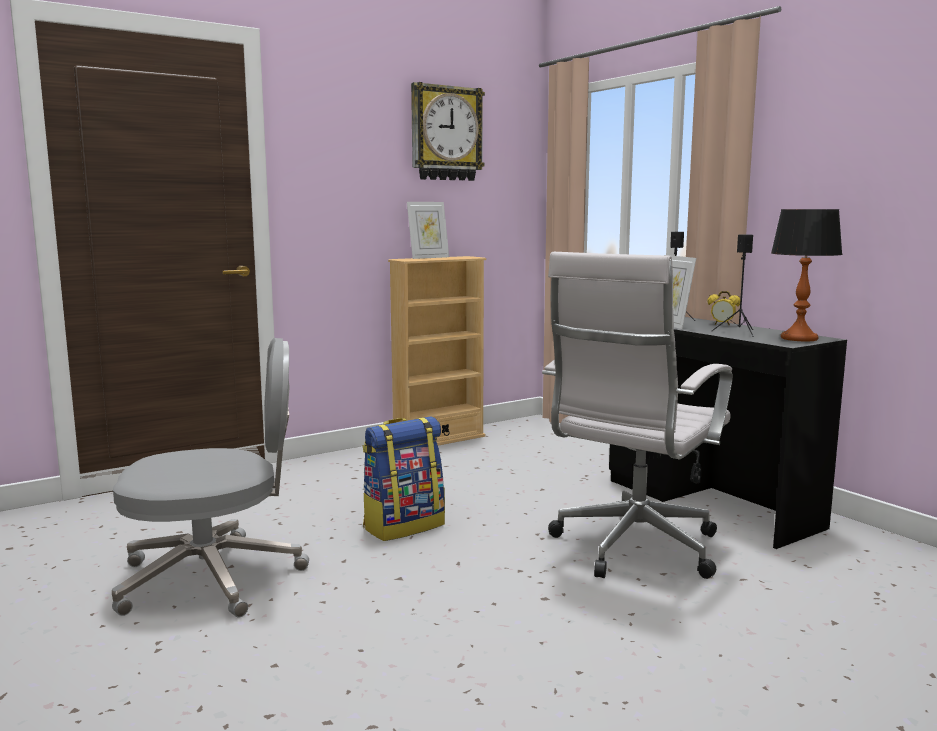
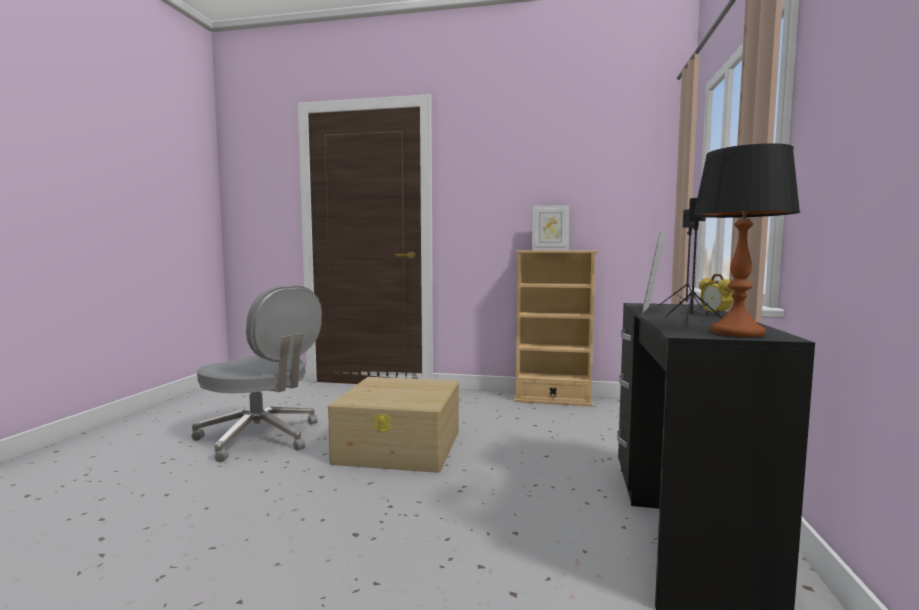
camera: 45 degrees right, 5 degrees down
backpack [363,416,445,541] -> beige storage box [328,377,459,473]
wall clock [411,82,485,181] -> none
white office chair [542,252,733,579] -> none

